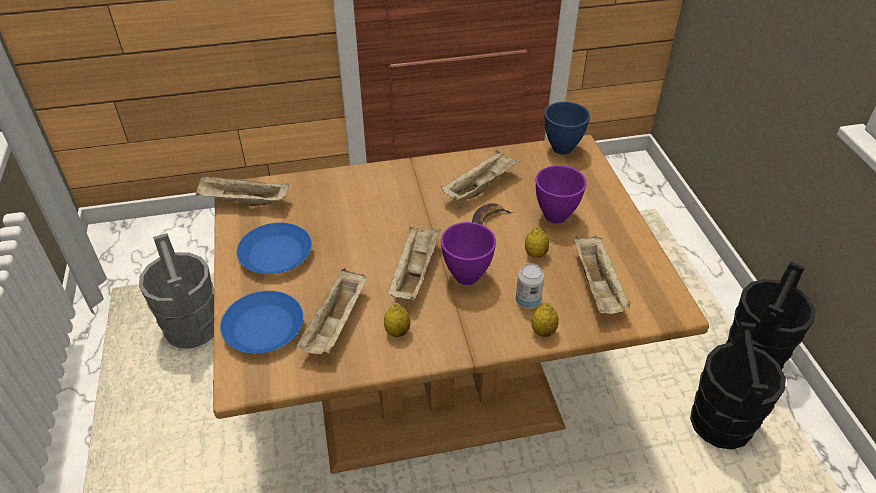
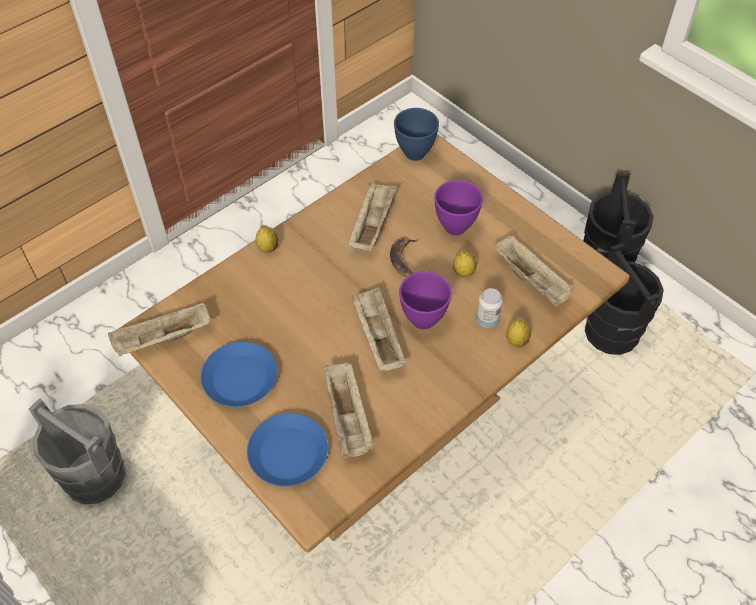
camera: 30 degrees left, 10 degrees up
lemon [384,303,410,337] -> lemon moved to [256,225,278,253]

